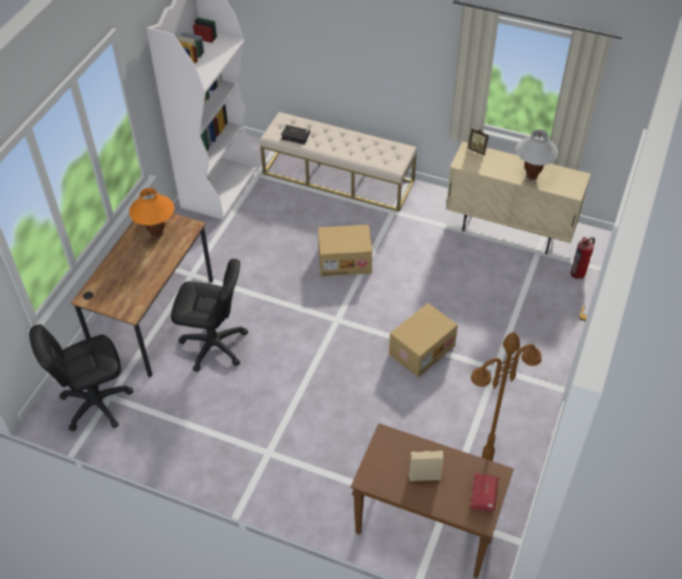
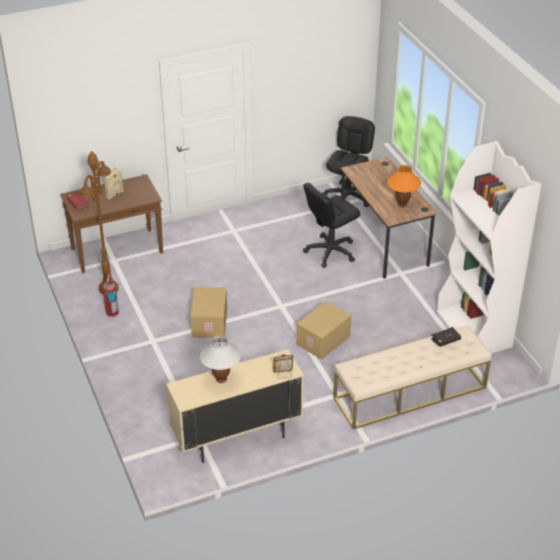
camera: 135 degrees right, 10 degrees down
fire extinguisher [571,237,595,279] -> fire extinguisher moved to [102,271,119,317]

